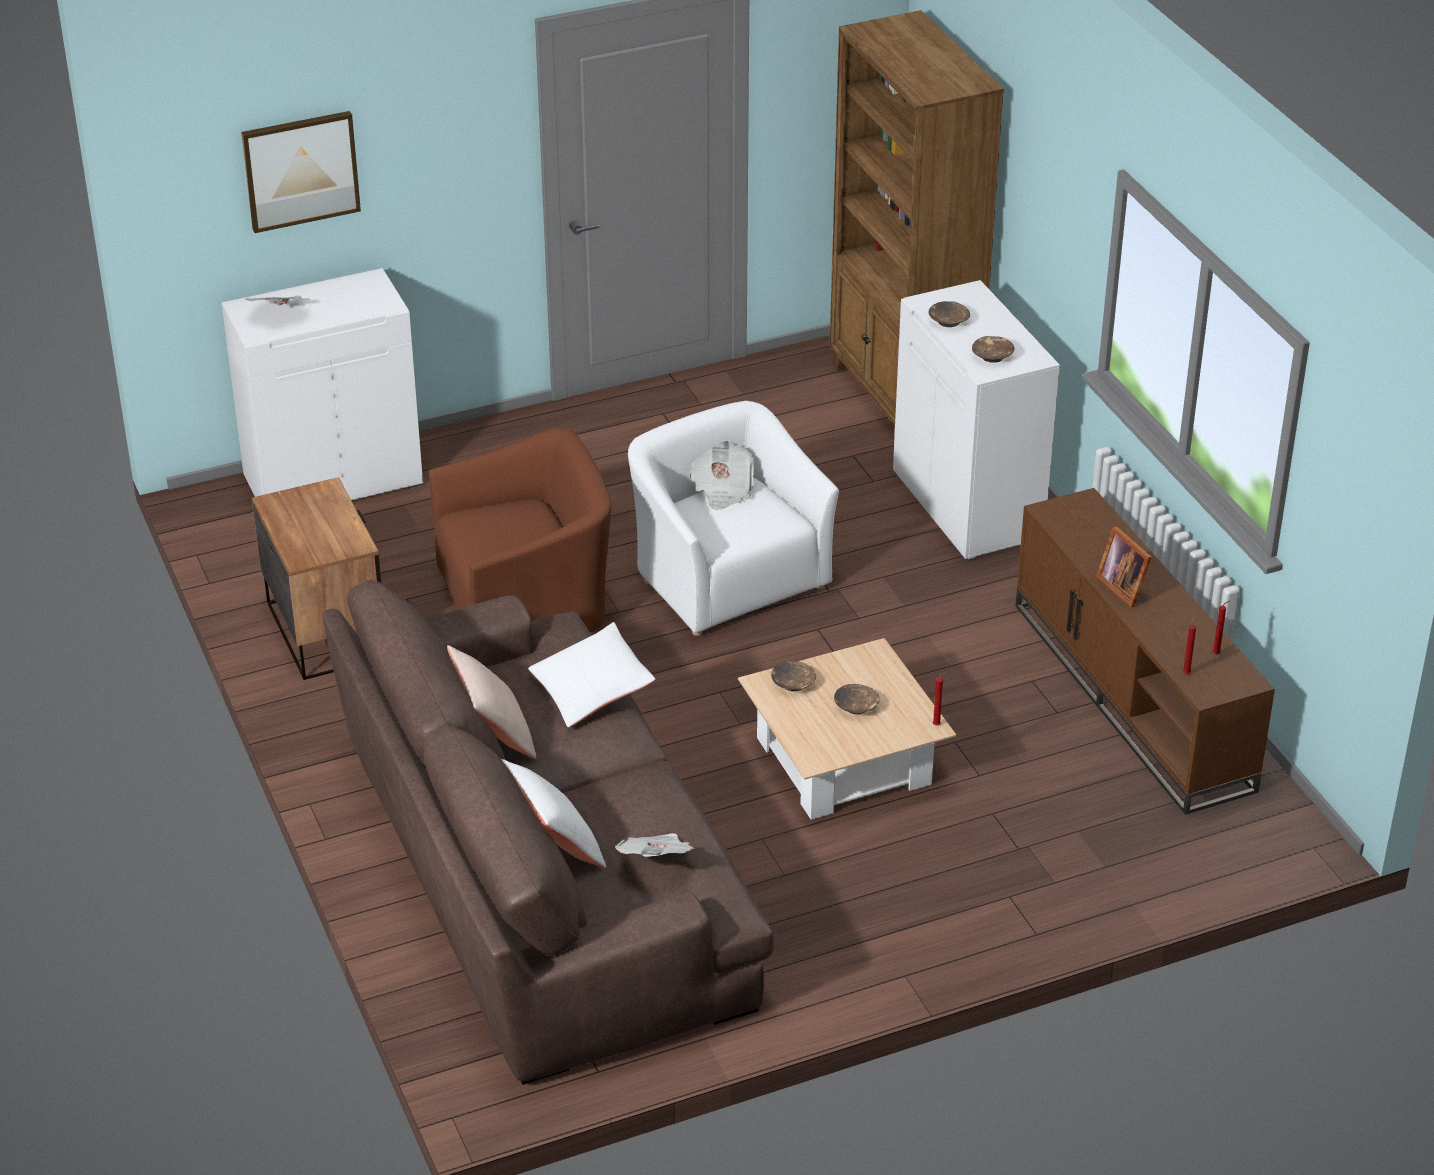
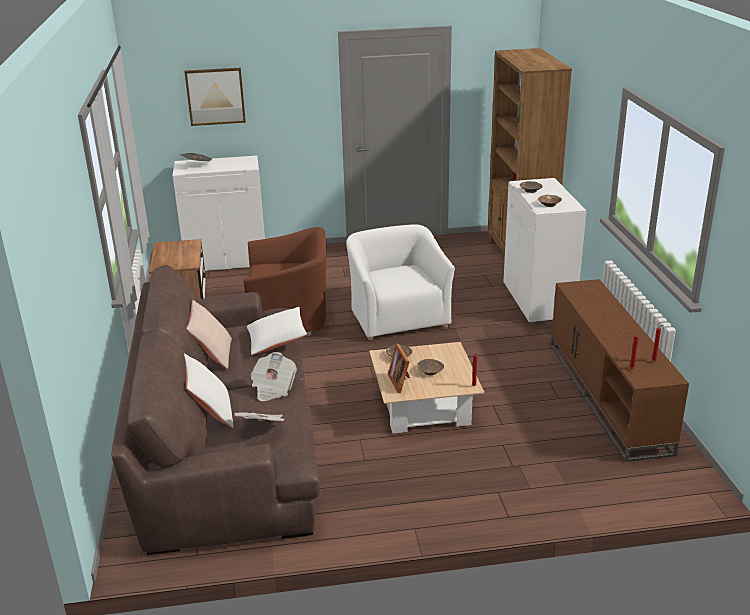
camera: 15 degrees right, 10 degrees down
newspaper [689,441,754,510] -> newspaper moved to [250,352,297,401]
picture frame [1096,526,1152,607] -> picture frame moved to [388,344,410,393]

